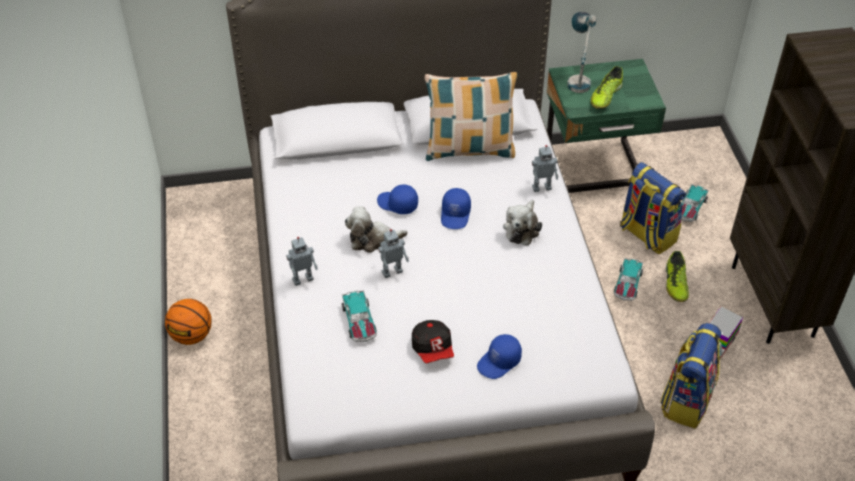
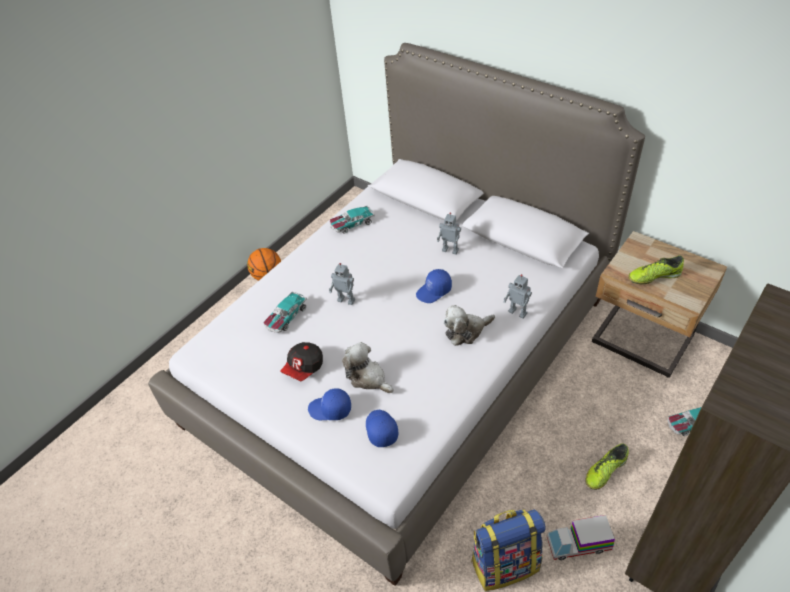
camera: 50 degrees right, 0 degrees up
toy robot [286,237,318,286] -> toy robot moved to [437,212,461,255]
plush toy [345,206,408,253] -> plush toy moved to [342,342,394,393]
blue cap [377,185,418,214] -> blue cap moved to [366,410,398,447]
pillow [425,72,518,161] -> none
green nightstand [547,59,666,193] -> beige nightstand [592,231,727,378]
table lamp [567,12,597,93] -> none
toy car [614,258,643,301] -> toy car moved to [330,205,375,234]
backpack [620,162,686,255] -> none

